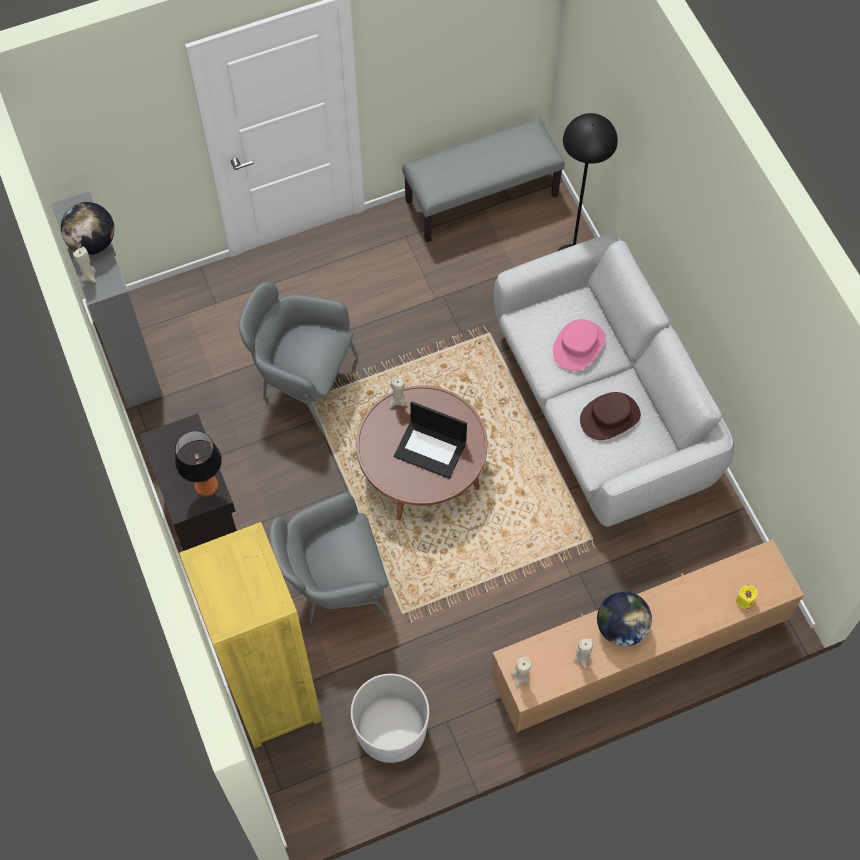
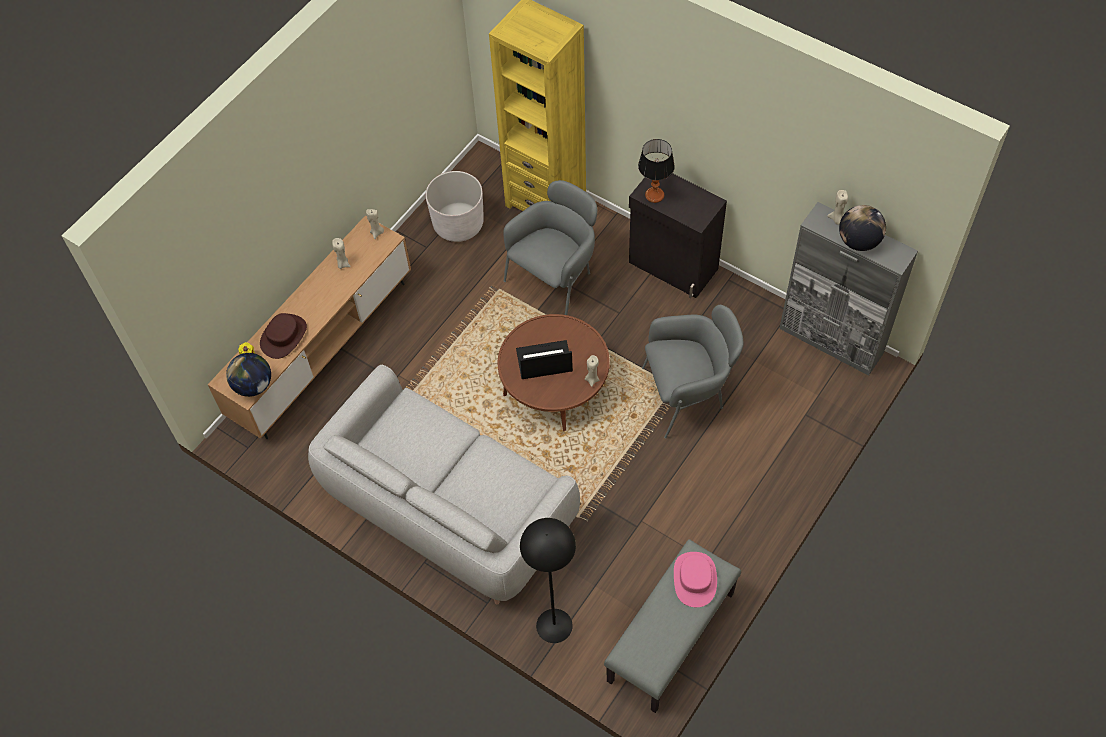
camera: 150 degrees right, 5 degrees down
pink hat [553,319,606,371] -> pink hat moved to [674,552,717,607]
brown hat [580,392,641,440] -> brown hat moved to [260,313,307,359]
globe [597,592,652,646] -> globe moved to [226,353,271,397]

